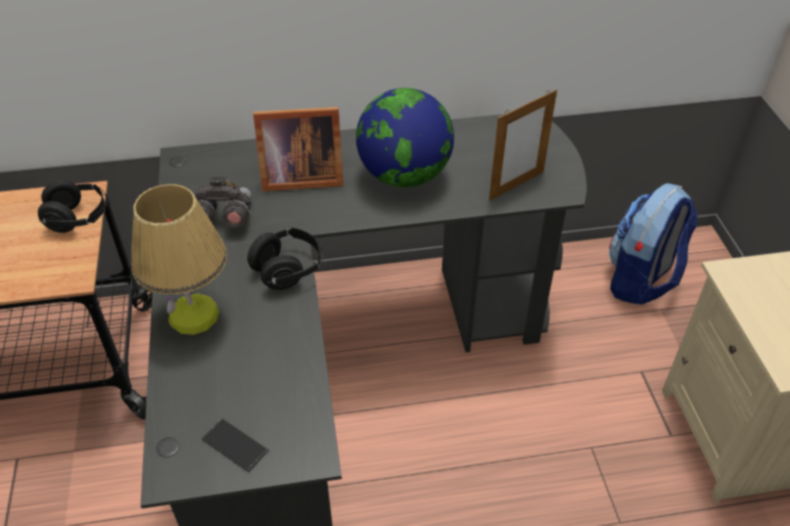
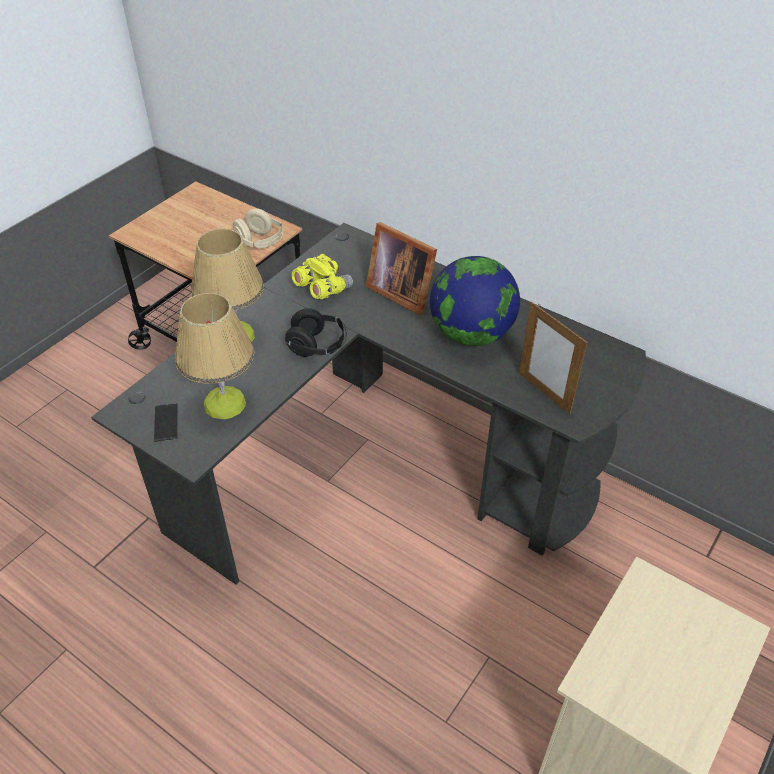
camera: 45 degrees right, 0 degrees up
black headphones [38,180,107,233] -> beige headphones [231,208,283,249]
grey binoculars [195,177,252,228] -> yellow binoculars [292,254,353,299]
picture frame [489,89,557,201] -> picture frame turned 45 degrees clockwise [519,301,587,414]
backpack [609,183,698,305] -> none
none -> table lamp [175,293,254,419]

